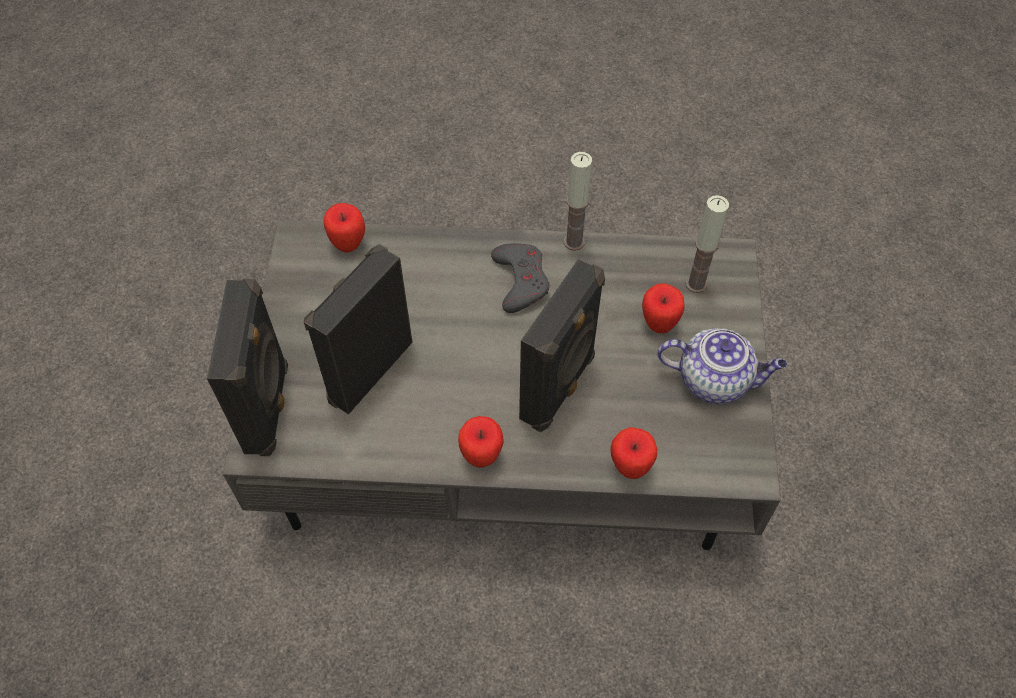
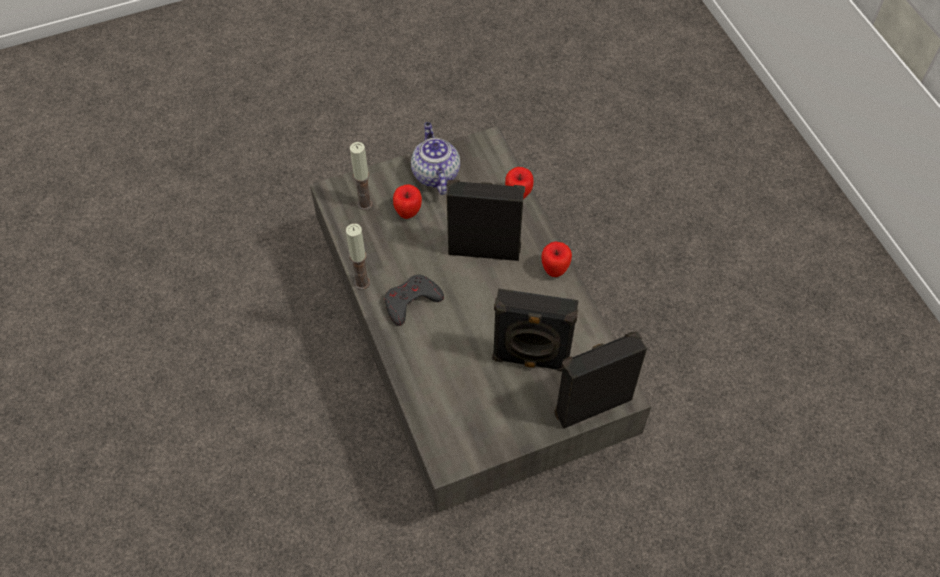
camera: 115 degrees left, 0 degrees up
apple [324,203,365,253] -> none

